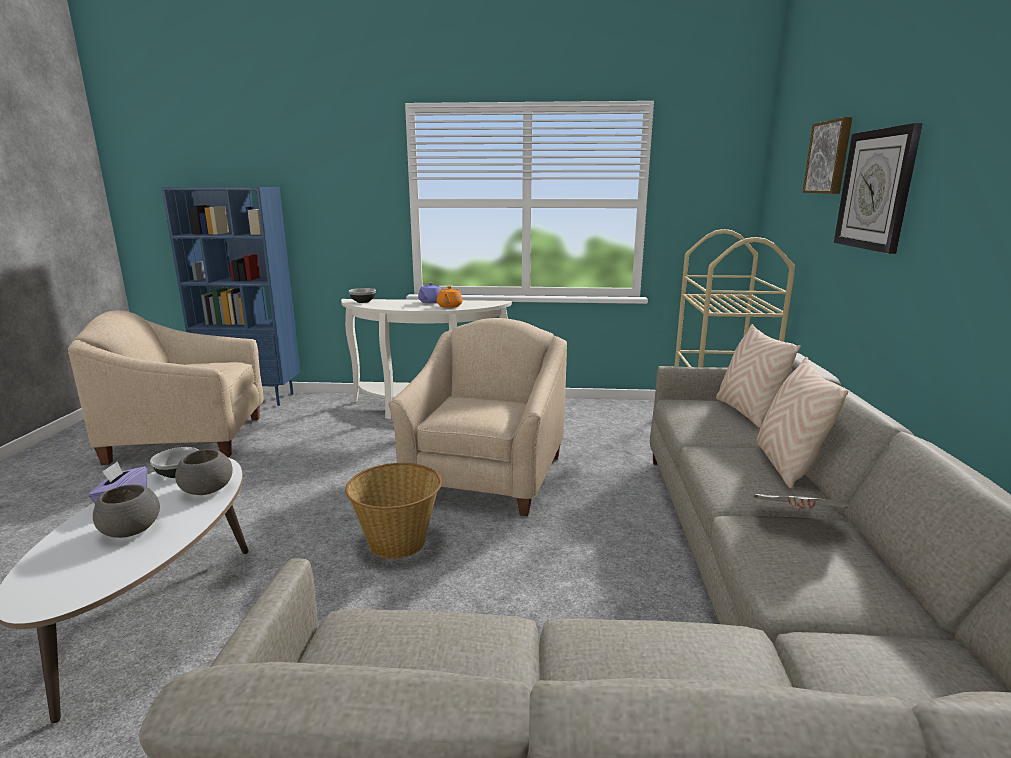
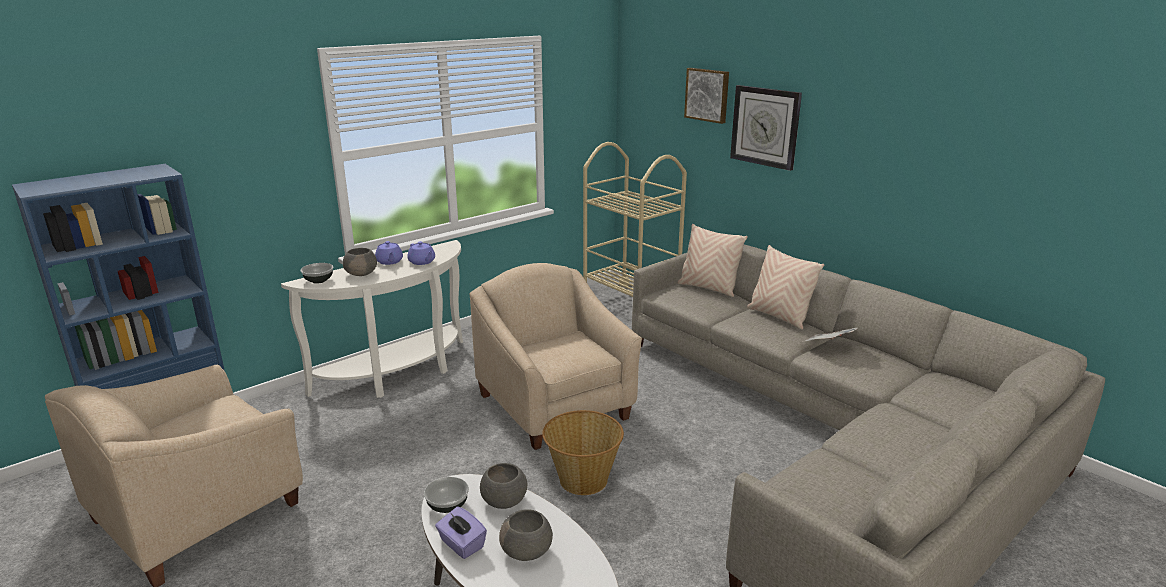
camera: 45 degrees left, 5 degrees up
orange teapot [437,286,463,308] -> purple teapot [407,241,435,265]
none -> grey bowl [343,248,377,276]

